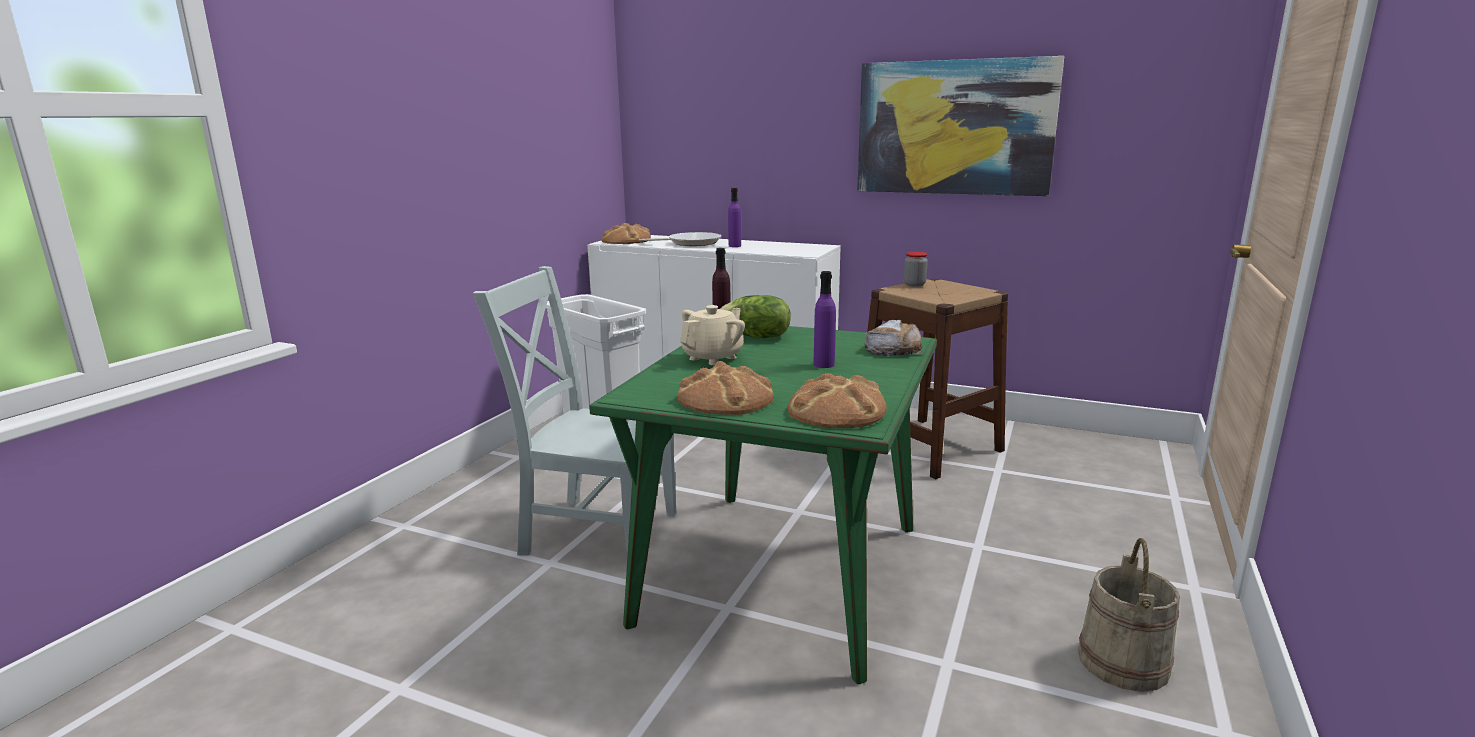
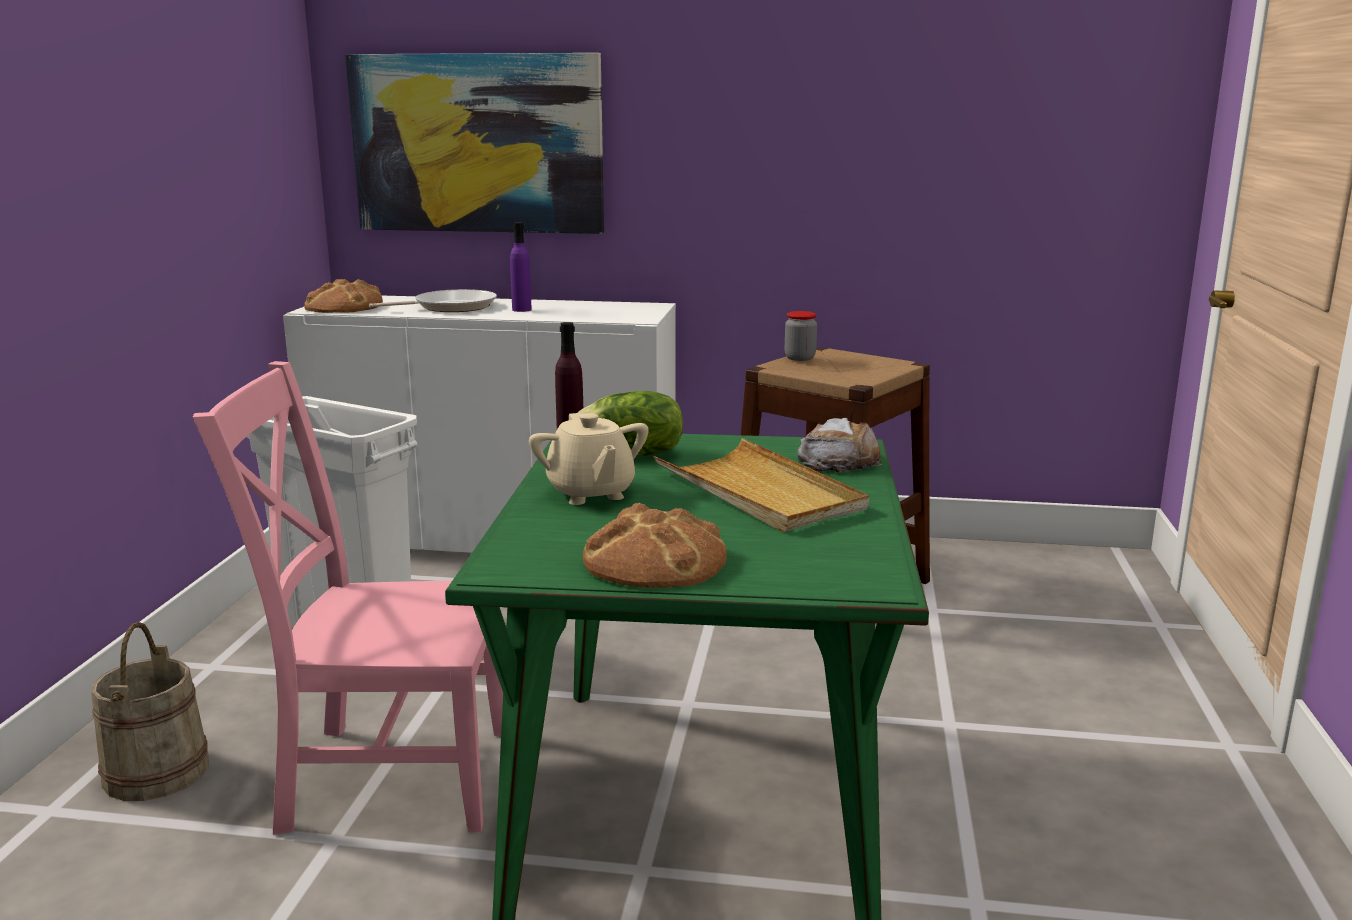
camera: 15 degrees left, 0 degrees up
grey chair [473,266,677,556] -> pink chair [193,361,503,835]
beige teapot [680,305,745,365] -> beige teapot turned 135 degrees clockwise [529,413,649,505]
bread [788,373,887,428] -> none
purple bottle [813,271,836,368] -> beige tray [654,438,869,532]
picture [857,56,1064,196] -> picture moved to [345,53,604,234]
beige bucket [1078,538,1180,692] -> beige bucket moved to [91,622,209,801]

